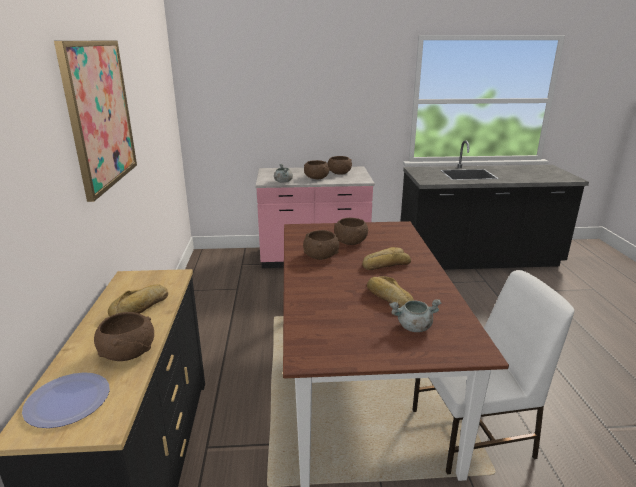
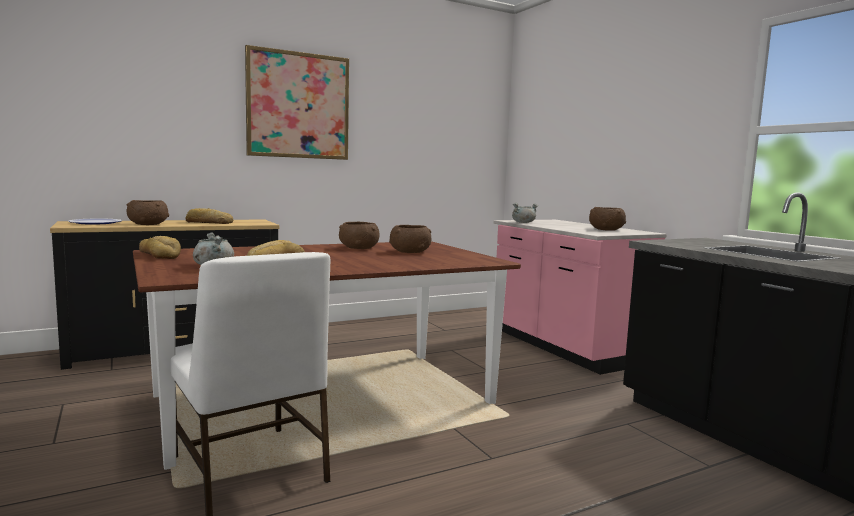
camera: 65 degrees right, 15 degrees down
brown bowl [304,160,329,179] -> none
bread [362,247,411,270] -> bread moved to [139,236,181,259]

